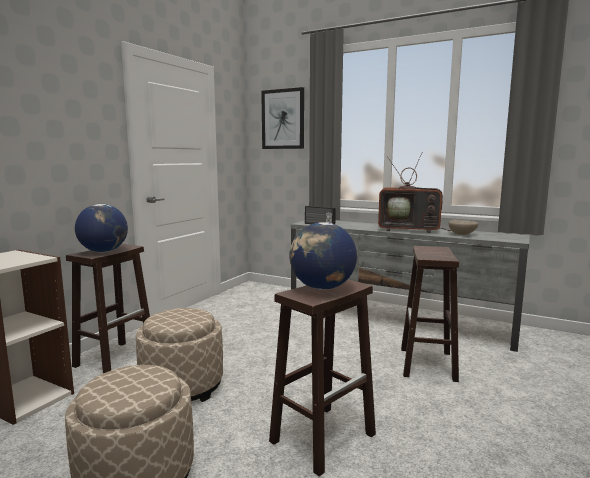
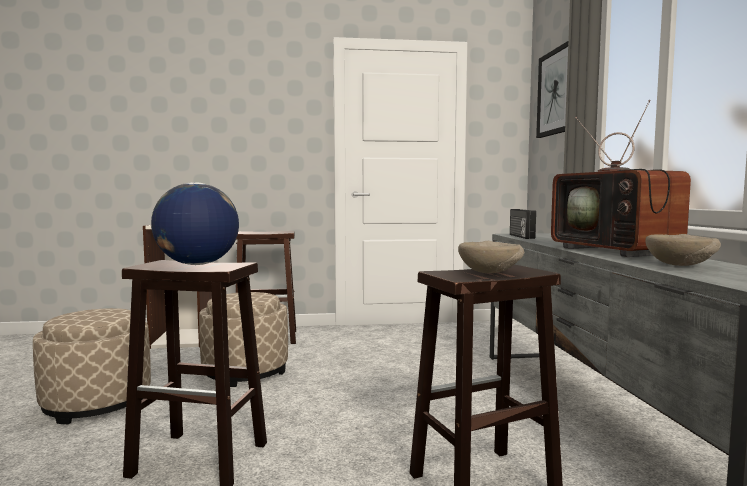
camera: 55 degrees right, 5 degrees down
globe [75,204,128,252] -> none
none -> beige bowl [458,241,524,273]

